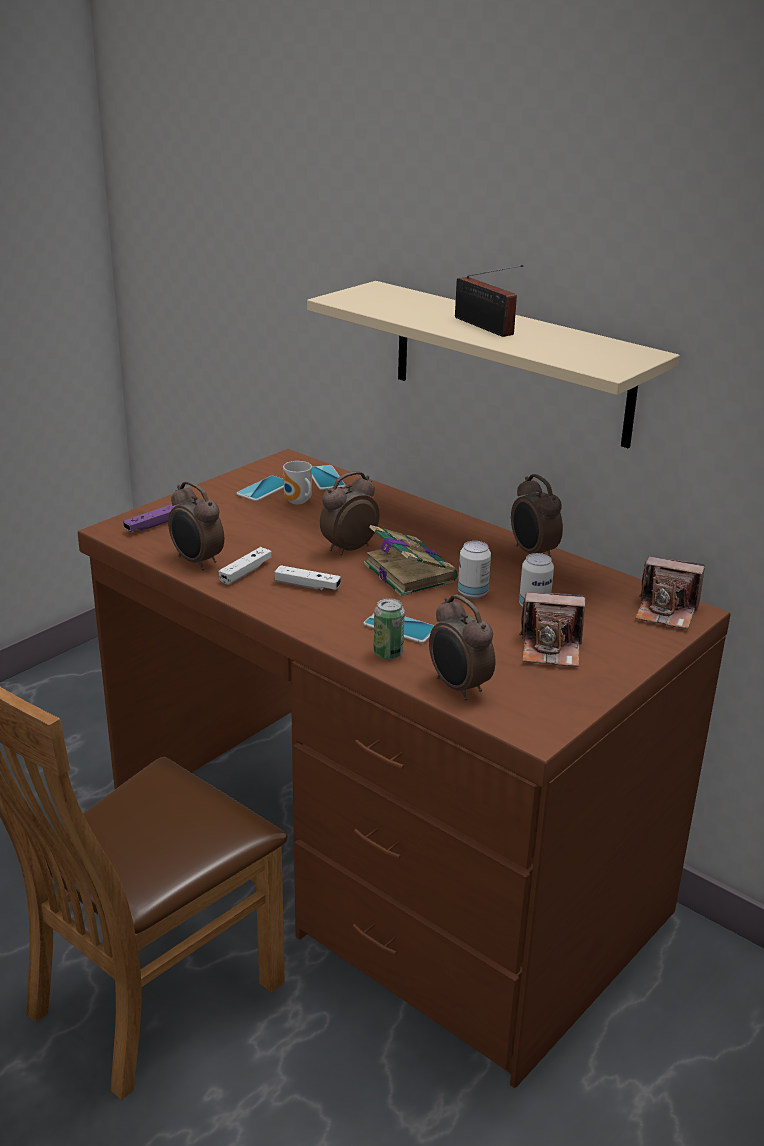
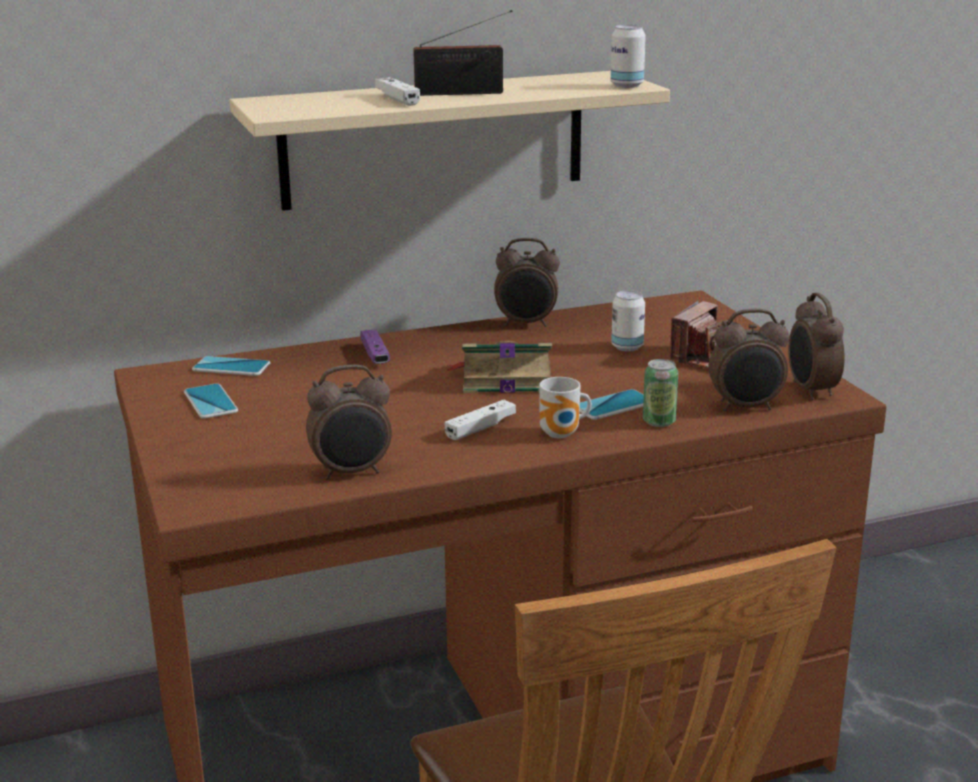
camera: 60 degrees left, 5 degrees down
purple game controller [123,504,176,532] -> purple game controller moved to [361,329,390,364]
white game controller [219,547,272,585] -> white game controller moved to [375,77,420,106]
mug [283,461,312,504] -> mug moved to [539,377,592,438]
alarm clock [320,471,380,555] -> alarm clock moved to [788,293,845,400]
can [458,541,491,599] -> can moved to [611,25,646,88]
camera [635,556,705,630] -> none

